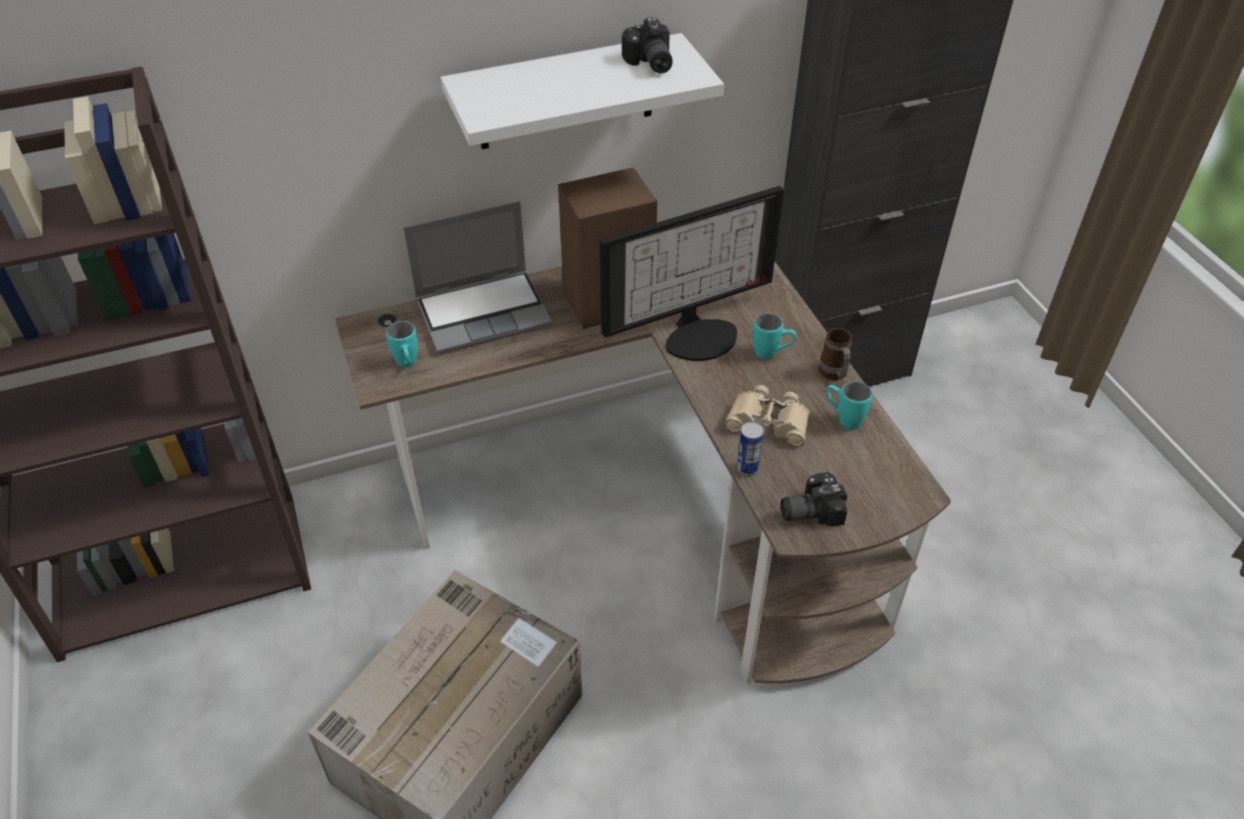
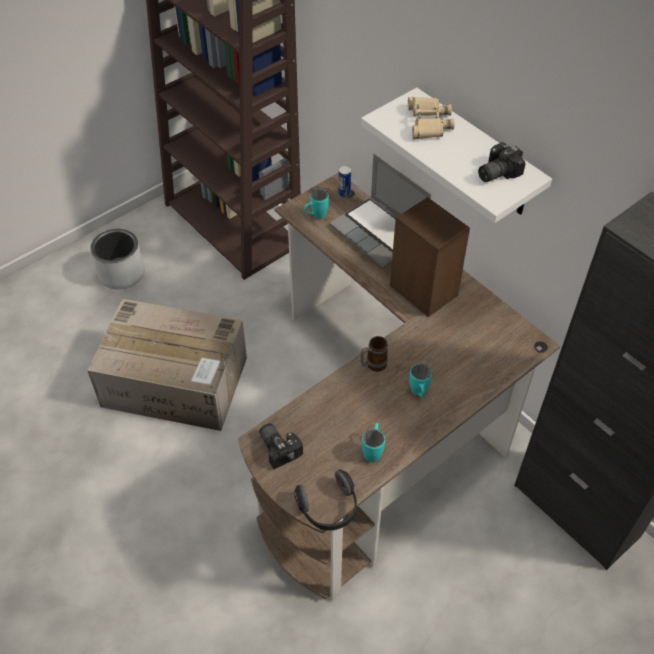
camera: 70 degrees right, 5 degrees up
monitor [600,186,784,361] -> none
beige binoculars [724,385,810,447] -> beige binoculars moved to [408,97,455,139]
can [737,422,764,476] -> can moved to [338,166,351,198]
mug [819,328,852,380] -> mug moved to [360,336,388,372]
none -> grey planter [90,229,145,290]
none -> headphones [294,469,357,531]

